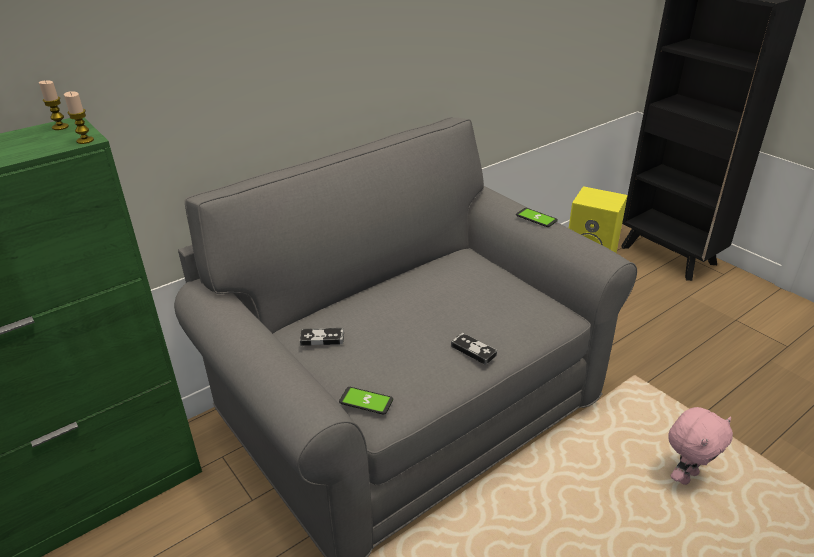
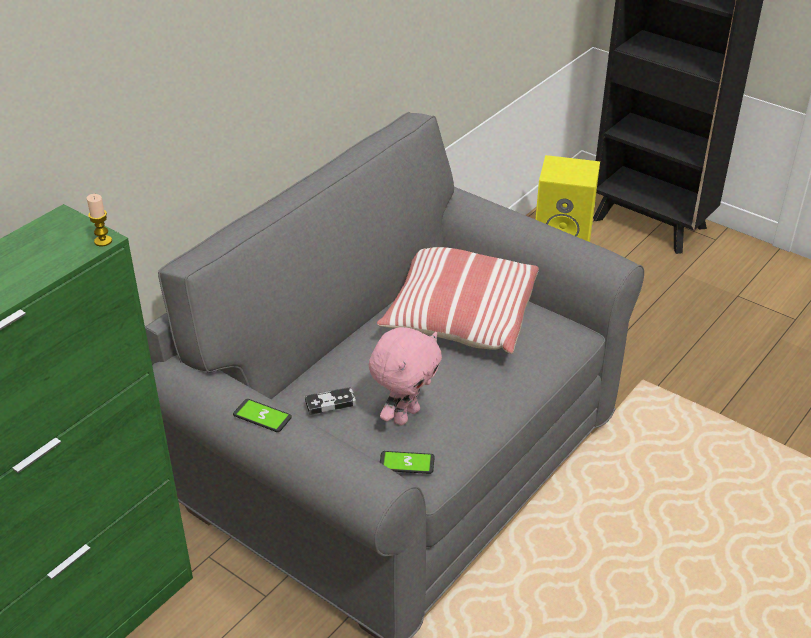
camera: 15 degrees left, 5 degrees up
candle [39,80,69,130] -> none
game controller [451,333,497,365] -> none
phone [516,208,558,227] -> phone moved to [233,399,292,432]
pink plush toy [668,407,733,485] -> pink plush toy moved to [369,327,442,425]
none -> pillow [377,247,539,354]

